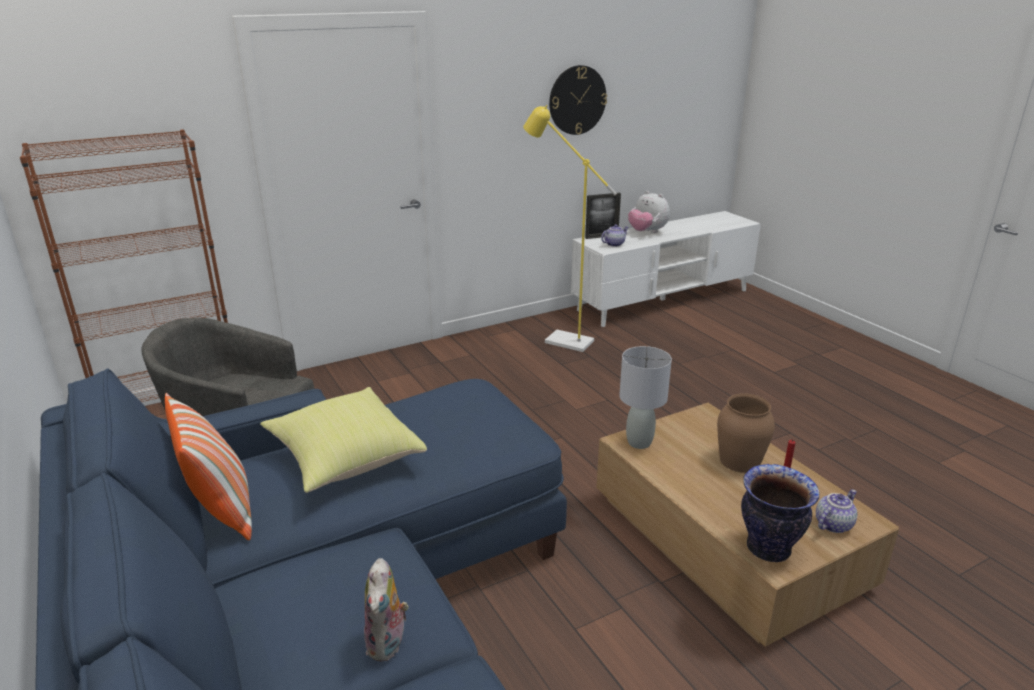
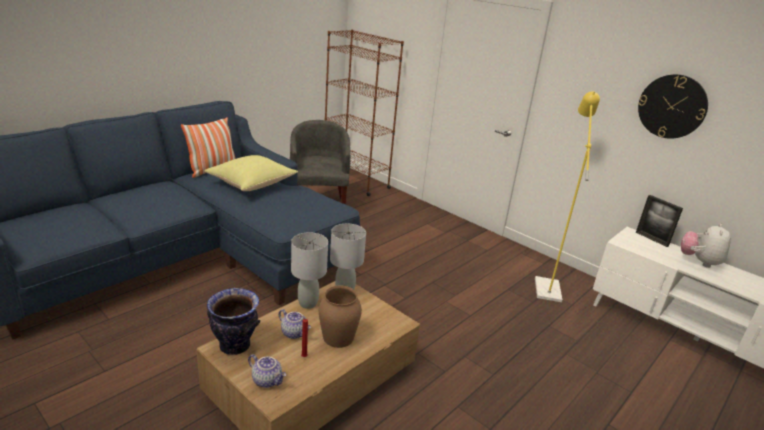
camera: 70 degrees right, 0 degrees up
plush toy [364,558,409,662] -> none
teapot [601,224,628,247] -> teapot moved to [279,309,311,339]
none -> grey table lamp [291,232,328,309]

